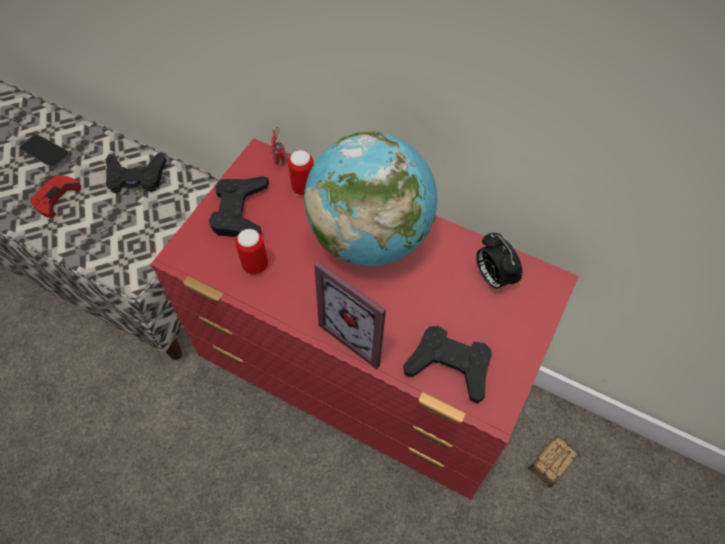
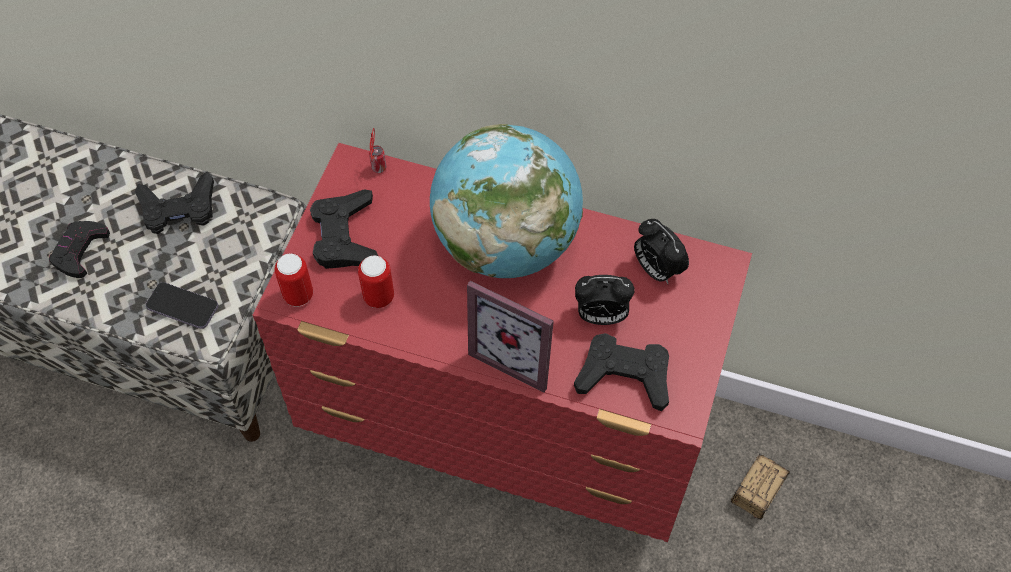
camera: 10 degrees left, 0 degrees up
phone [20,134,70,168] -> phone moved to [146,282,218,329]
red game controller [30,175,81,218] -> black game controller [49,221,110,278]
can [288,150,314,196] -> can moved to [275,253,313,307]
none -> alarm clock [575,275,635,325]

